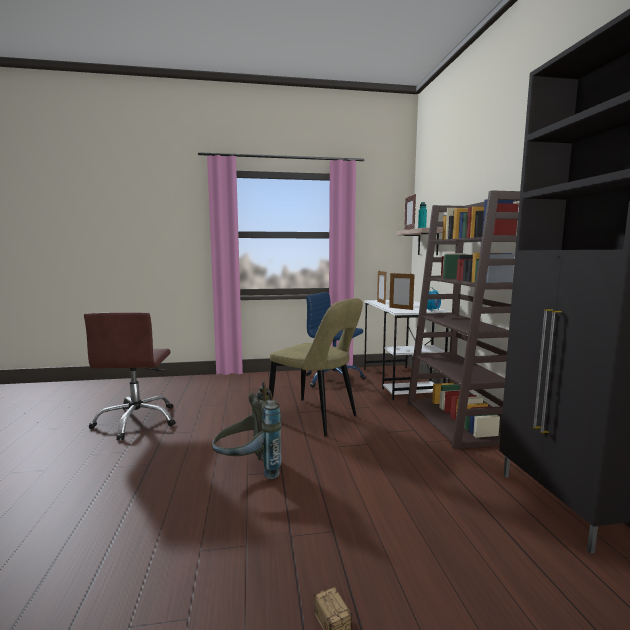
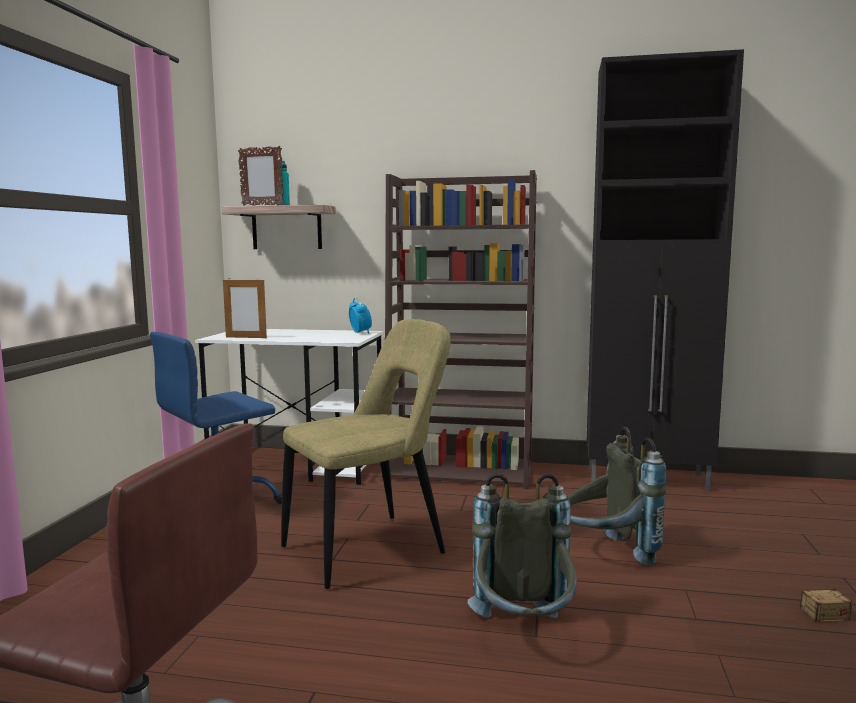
camera: 70 degrees left, 0 degrees up
picture frame [389,272,415,310] -> none
none -> grey backpack [567,427,667,565]

